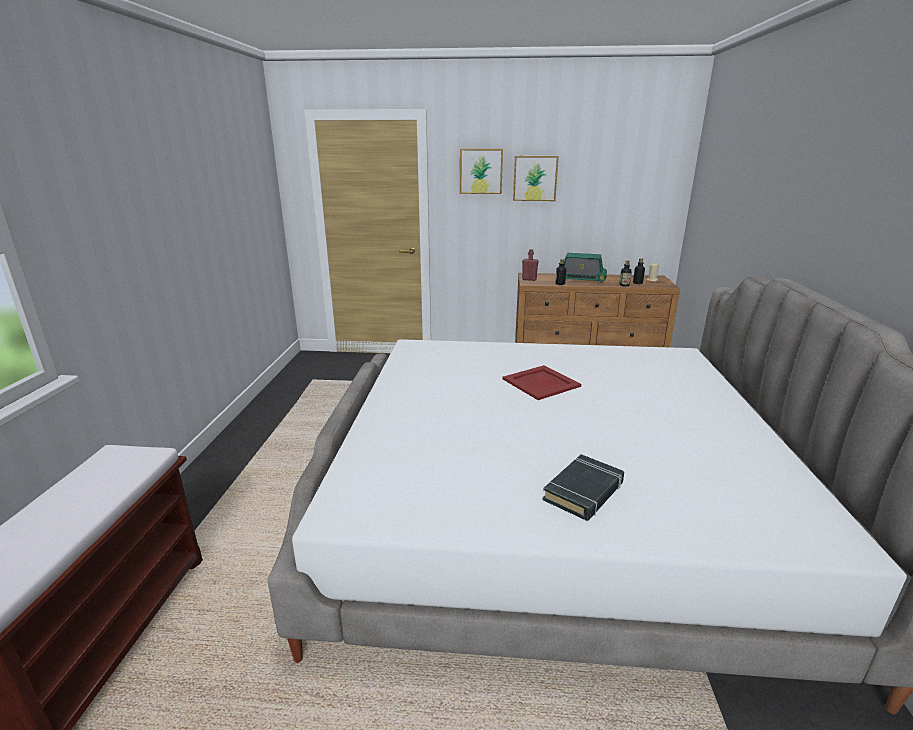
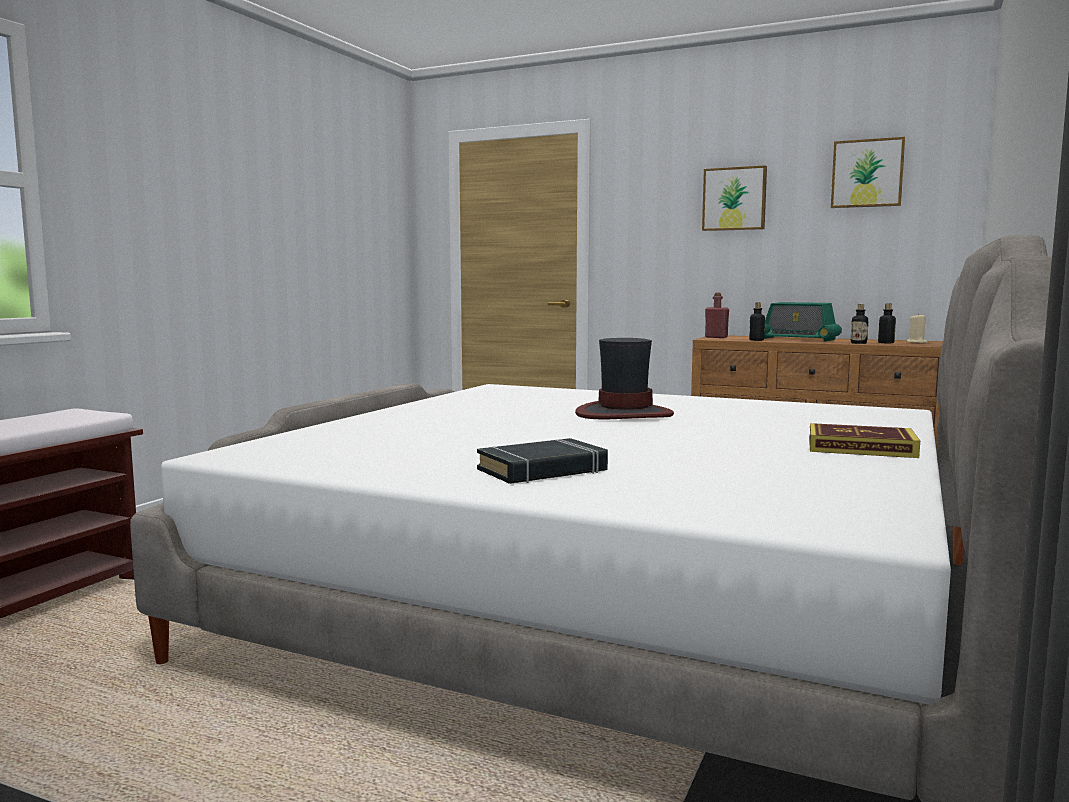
camera: 20 degrees right, 15 degrees down
picture [460,149,503,194] -> picture moved to [831,137,905,208]
red tray [502,365,581,400] -> hat [575,338,674,419]
none -> book [809,423,920,458]

